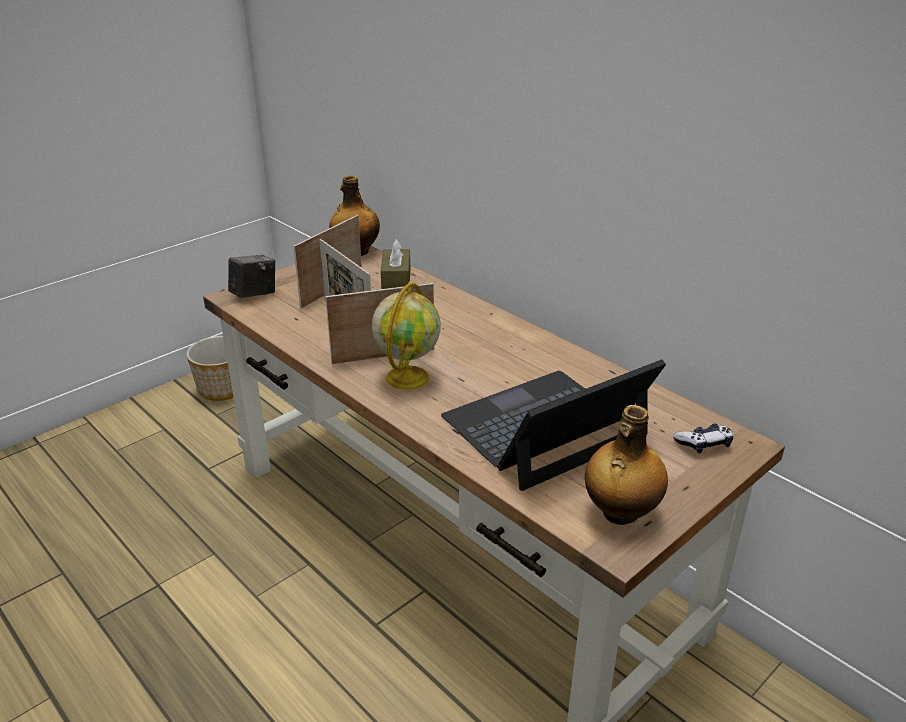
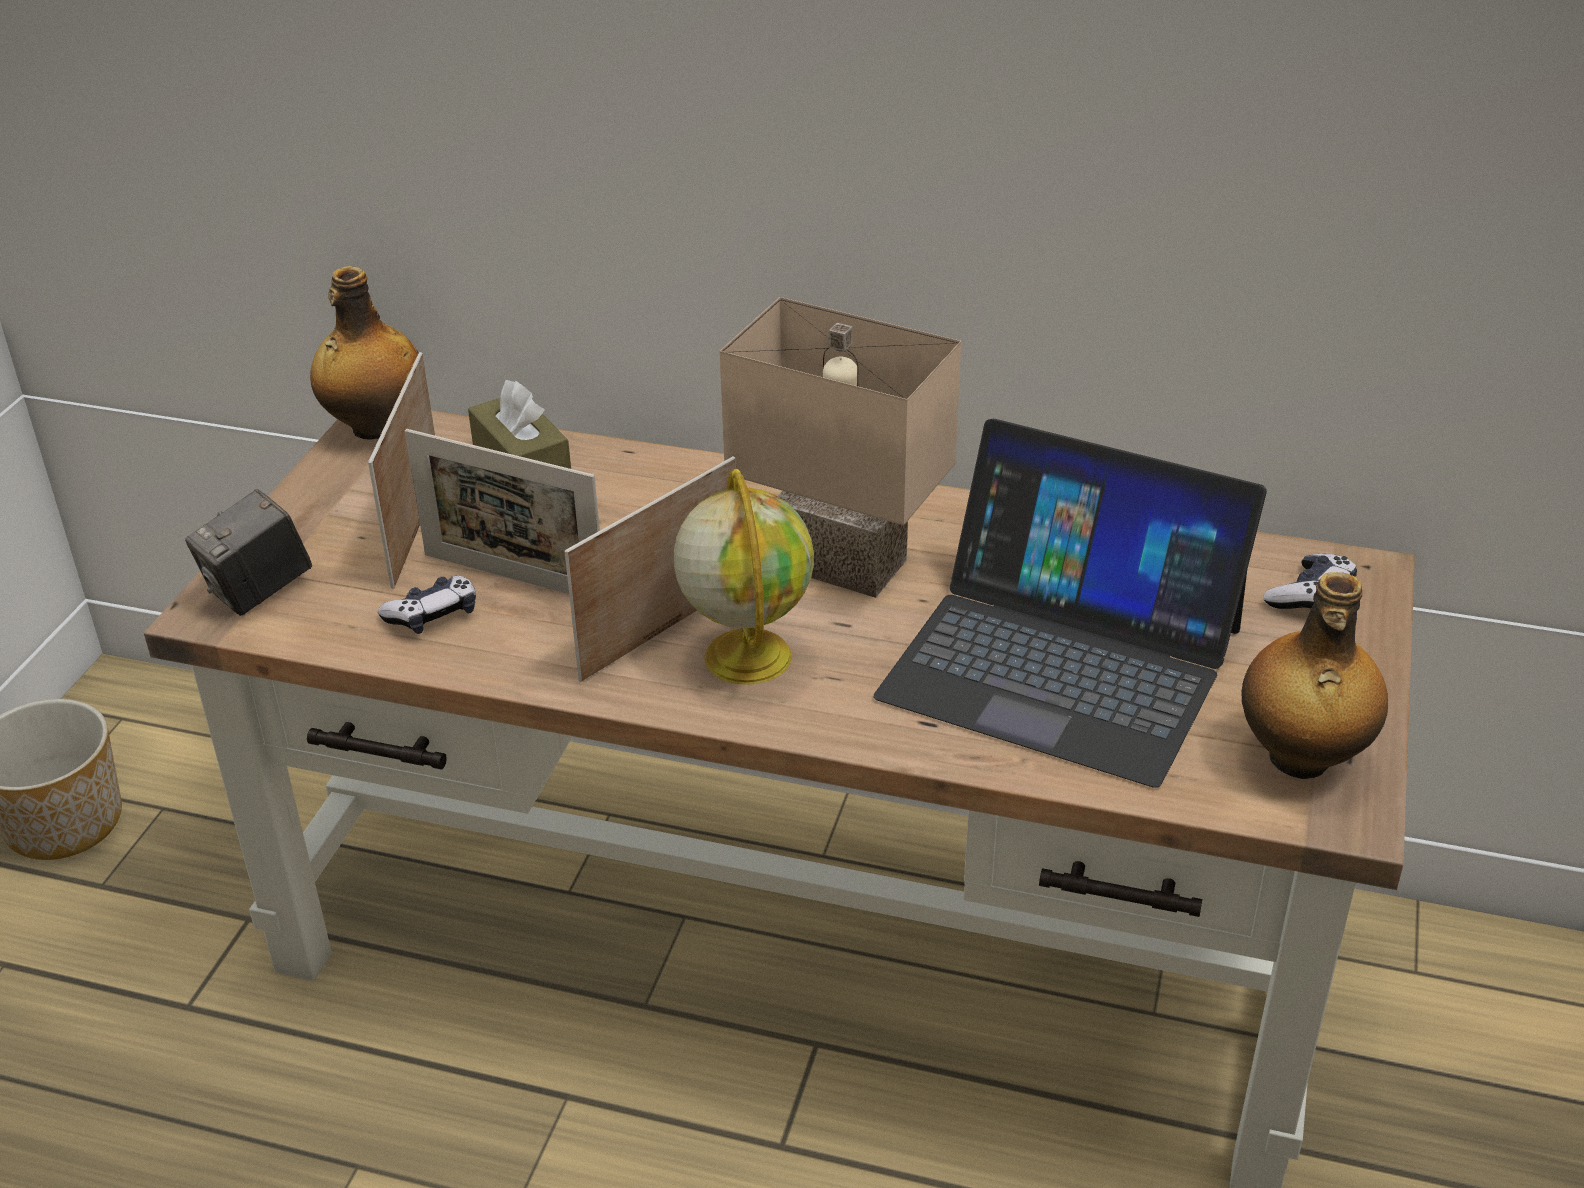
camera: 30 degrees left, 5 degrees up
camera [228,254,275,298] -> camera turned 150 degrees counterclockwise [185,489,312,616]
laptop [441,360,666,491] -> laptop turned 90 degrees counterclockwise [874,419,1267,788]
none -> game controller [378,576,476,634]
none -> beige table lamp [720,297,961,598]

